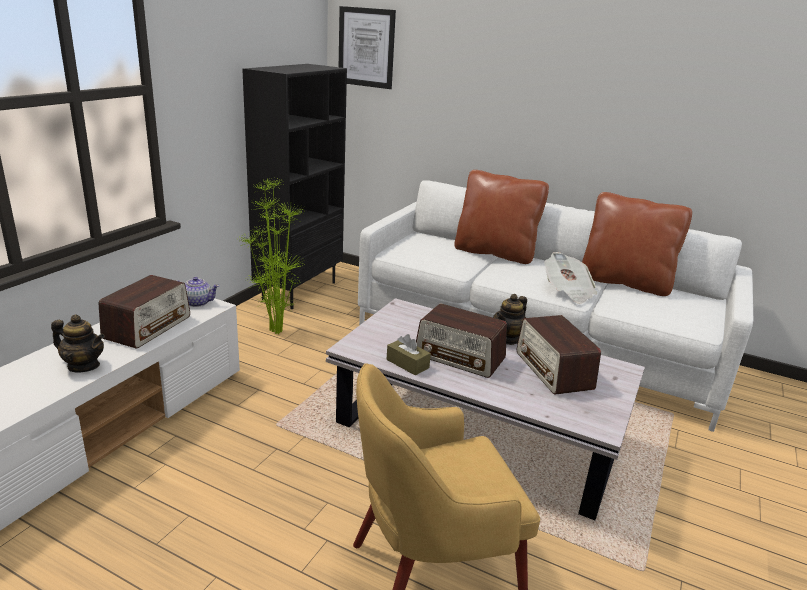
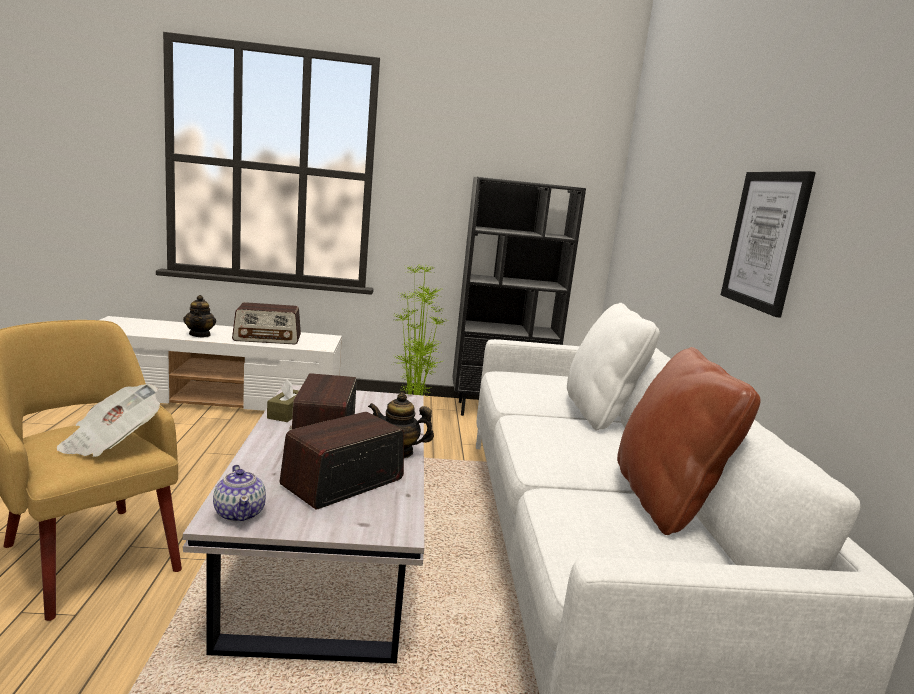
camera: 60 degrees right, 10 degrees down
teapot [179,277,220,307] -> teapot moved to [213,465,266,522]
picture [339,6,396,89] -> picture moved to [721,171,816,318]
brown pillow [454,170,549,264] -> white pillow [567,303,660,431]
newspaper [544,252,597,304] -> newspaper moved to [57,384,160,457]

